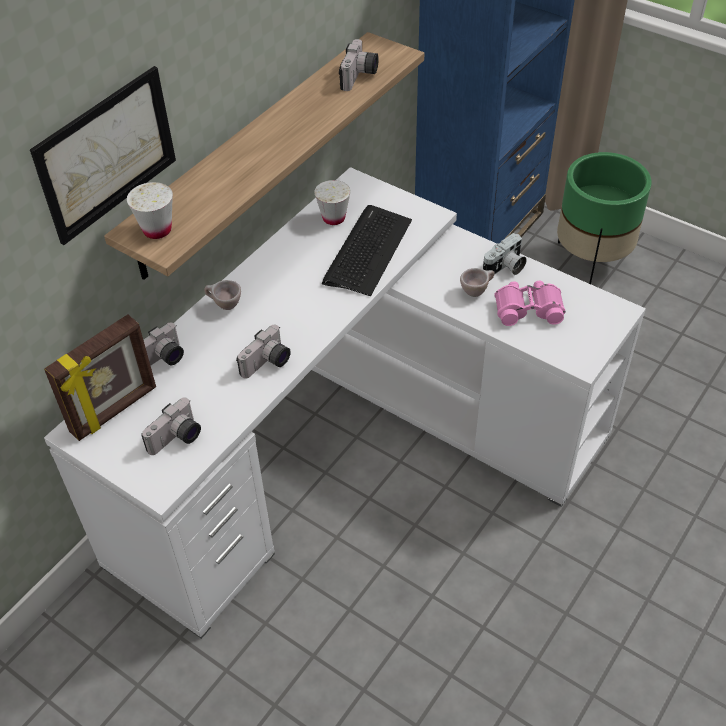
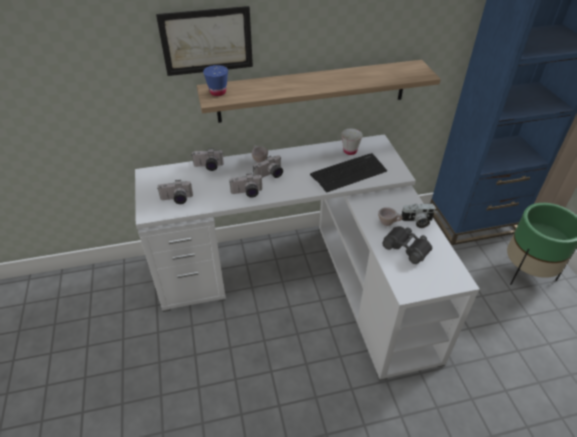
camera: 40 degrees right, 5 degrees down
picture frame [44,314,156,441] -> none
white cup [127,182,173,239] -> blue cup [203,65,228,96]
camera [339,39,379,91] -> camera moved to [253,155,283,178]
pink binoculars [494,281,565,326] -> black binoculars [382,226,432,264]

